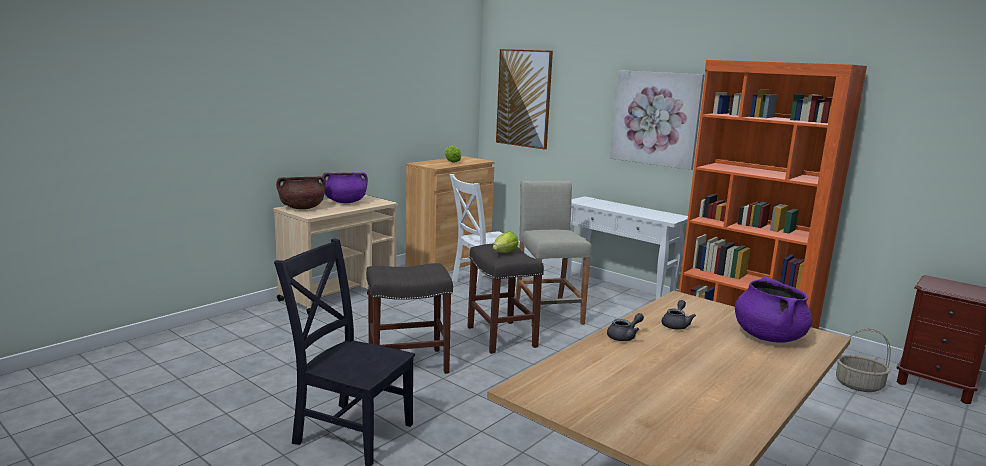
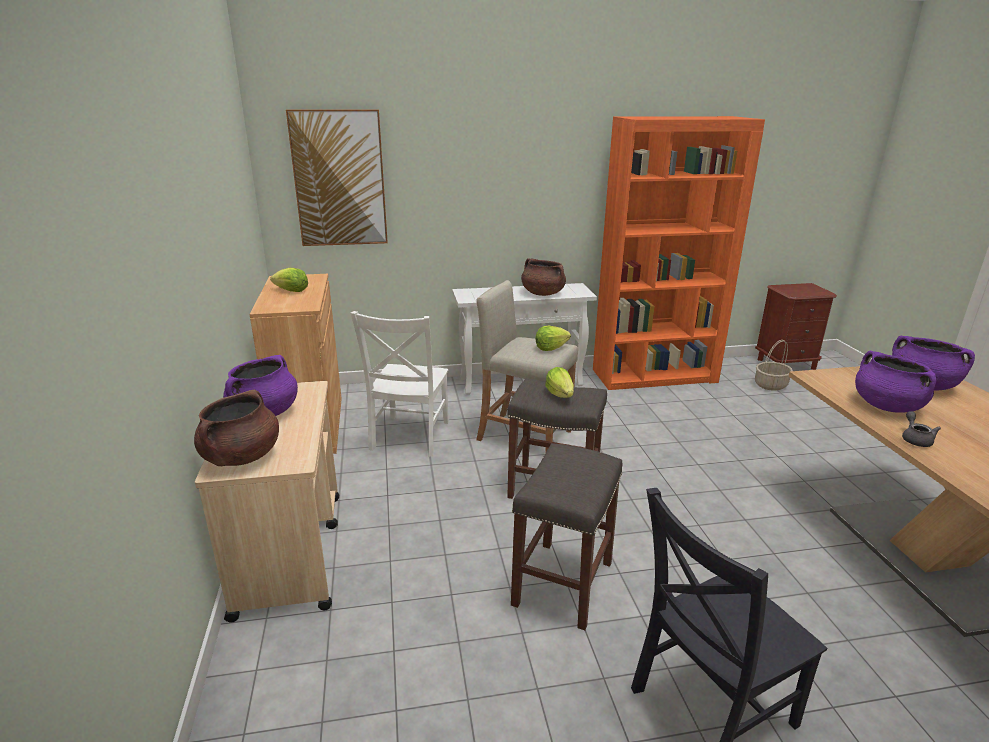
camera: 50 degrees left, 10 degrees up
picture [610,70,705,170] -> none
grey teapot [662,300,696,330] -> purple cooking pot [855,350,936,413]
none -> brown cooking pot [521,258,566,296]
none -> lettuce [536,326,571,351]

